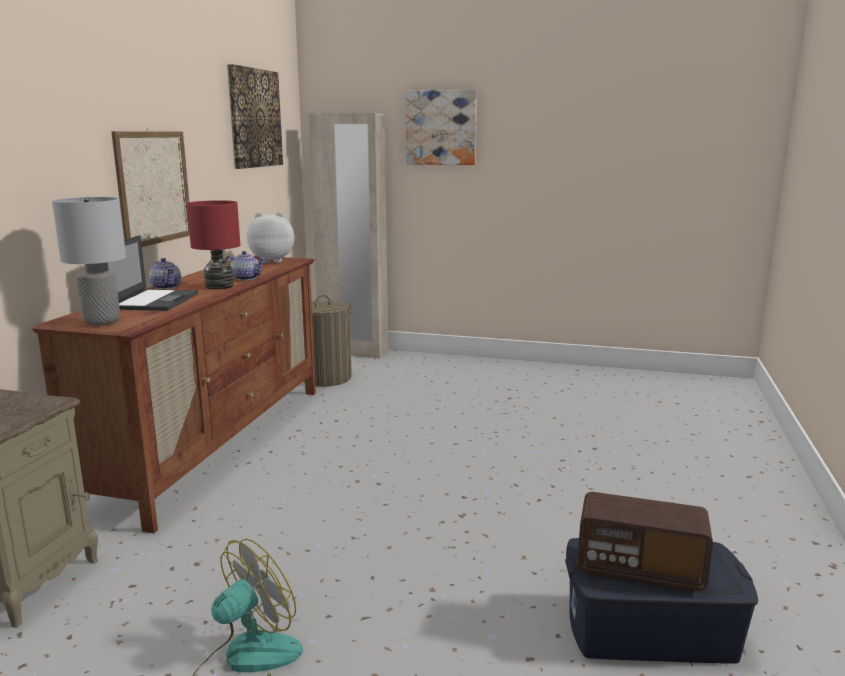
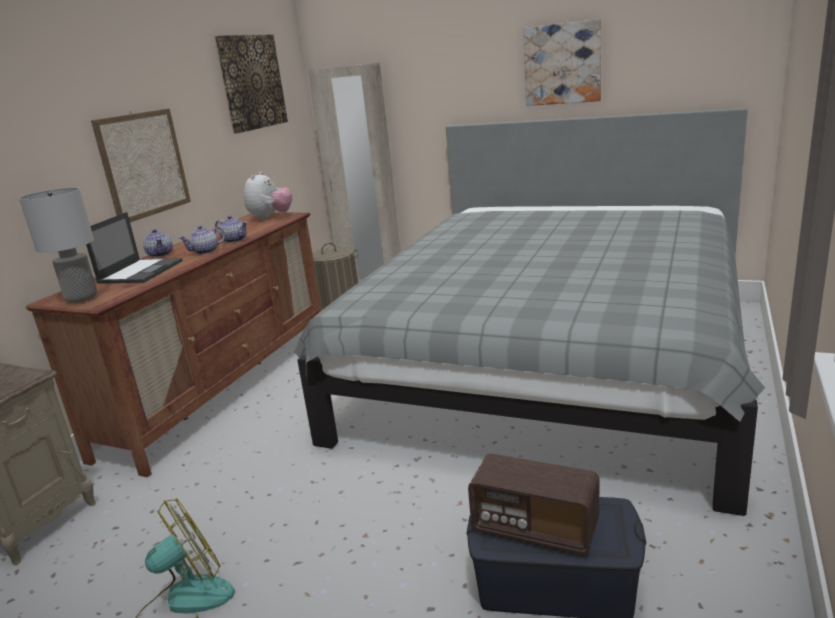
camera: 10 degrees right, 5 degrees up
red table lamp [187,200,240,289] -> teapot [179,226,225,254]
plush toy [247,212,294,263] -> plush toy turned 105 degrees clockwise [244,171,292,220]
picture [406,90,477,165] -> picture moved to [523,19,601,106]
none -> grey bed [294,108,765,516]

